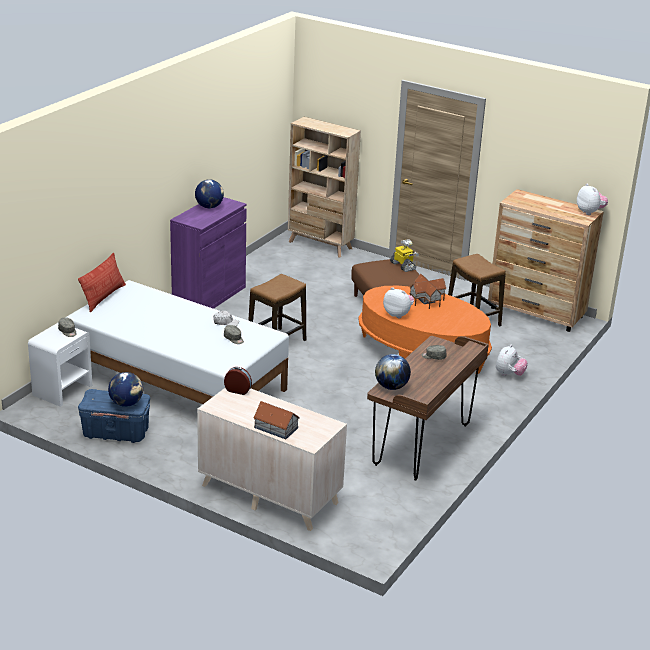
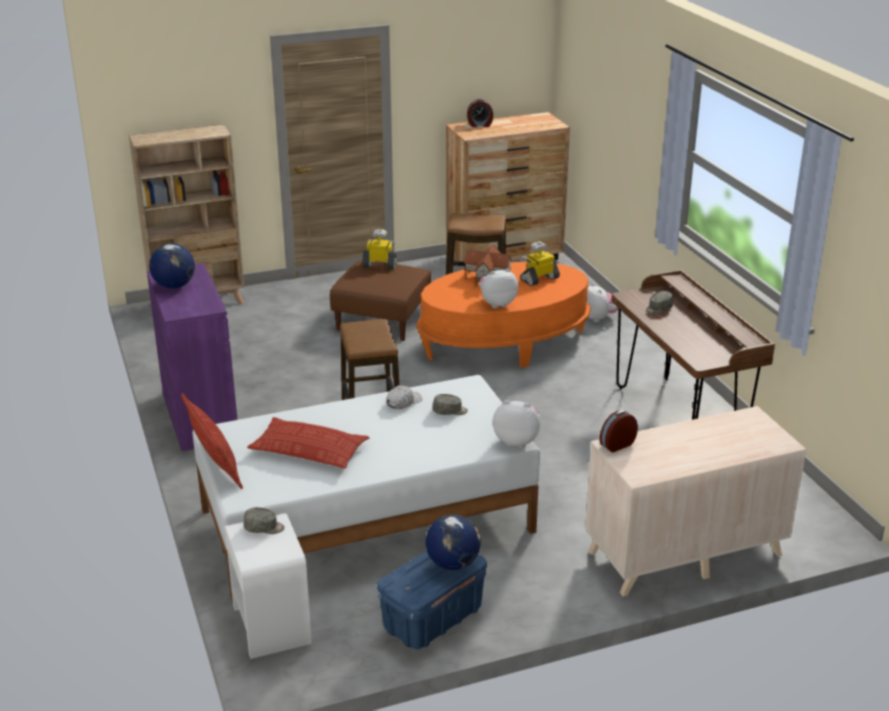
camera: 50 degrees left, 0 degrees up
toy house [253,401,300,439] -> none
globe [375,354,411,390] -> none
plush toy [577,183,608,215] -> plush toy moved to [493,400,540,448]
none -> pillow [247,417,370,468]
none -> alarm clock [467,99,493,127]
none -> toy robot [520,241,560,286]

